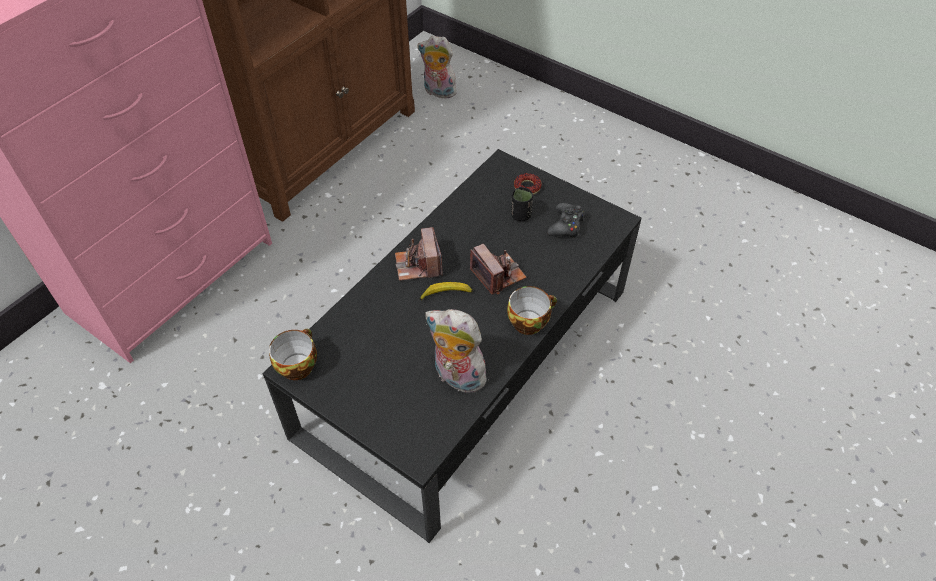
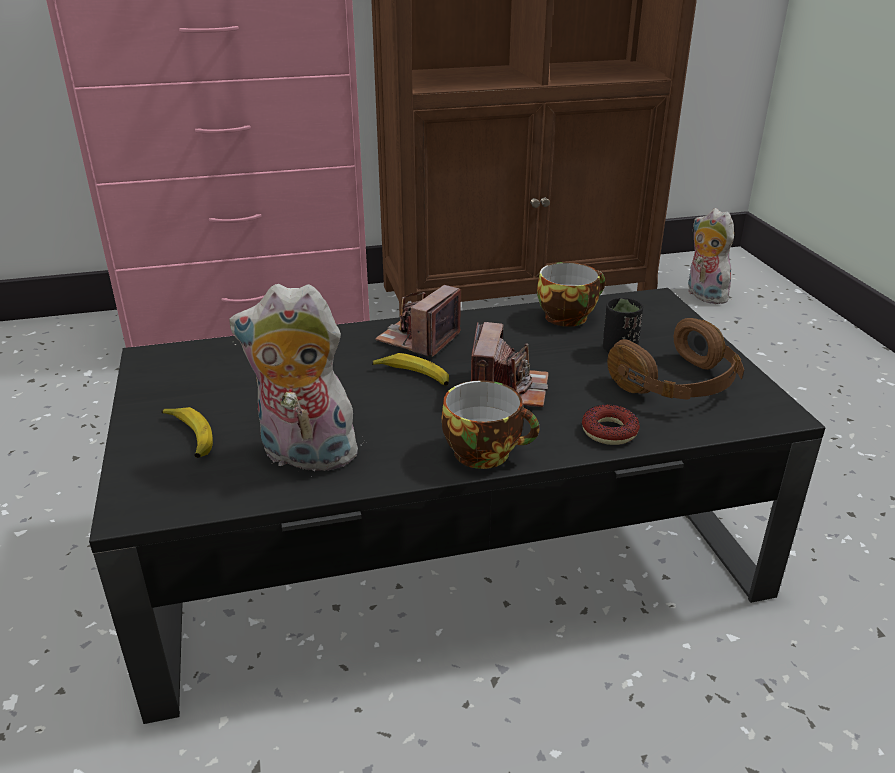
camera: 40 degrees right, 20 degrees down
cup [269,329,317,380] -> cup moved to [537,262,605,327]
plush toy [425,309,491,393] -> plush toy turned 60 degrees counterclockwise [229,284,367,477]
donut [514,173,542,195] -> donut moved to [582,404,640,445]
black game controller [547,203,585,238] -> brown headphones [607,318,744,400]
none -> banana [161,407,213,458]

